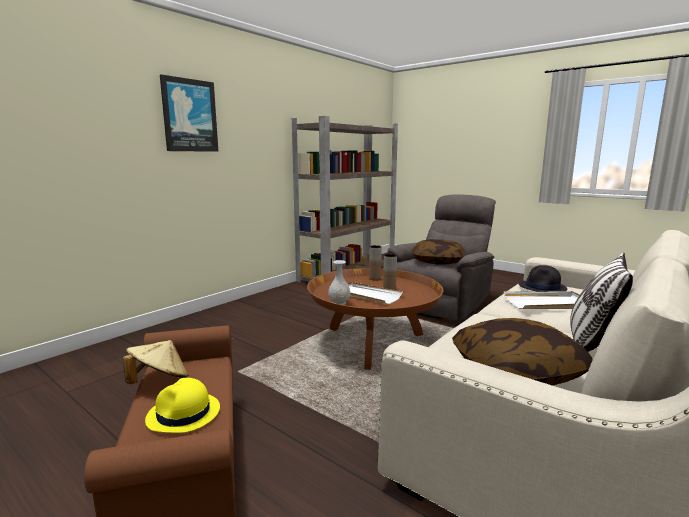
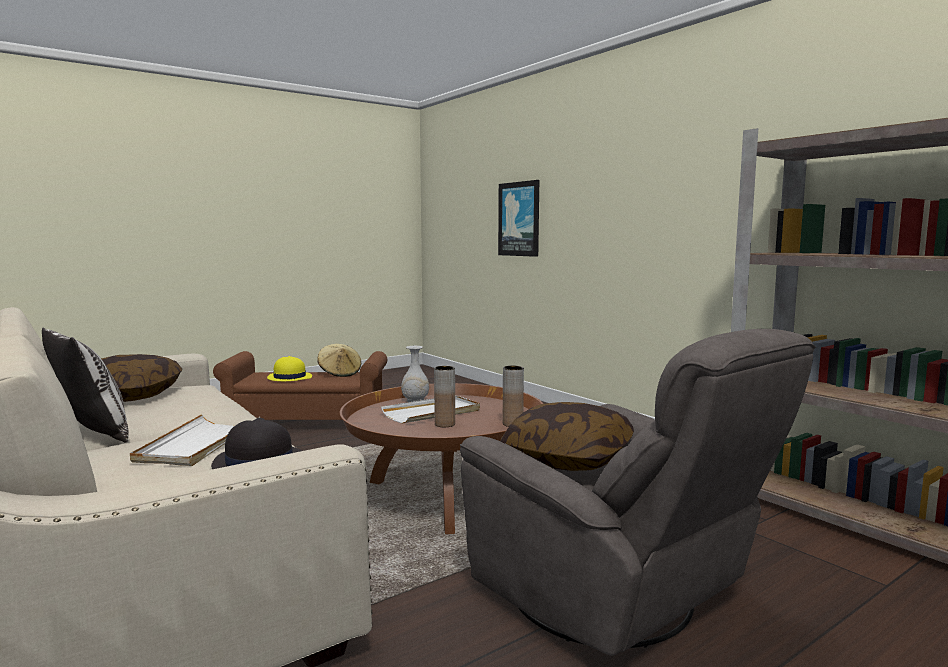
camera: 105 degrees right, 5 degrees down
picture [160,74,219,152] -> picture moved to [498,180,539,257]

